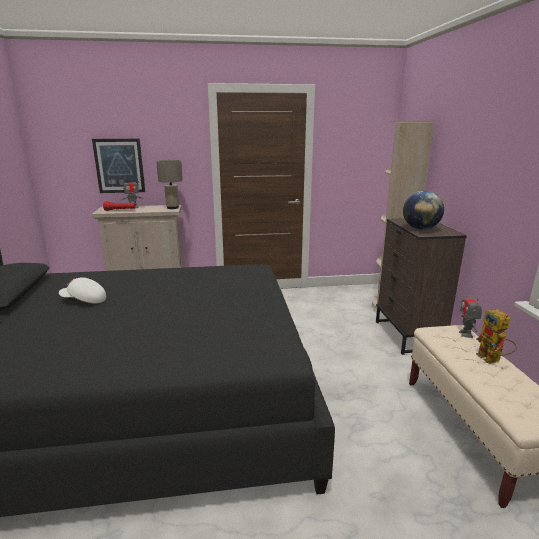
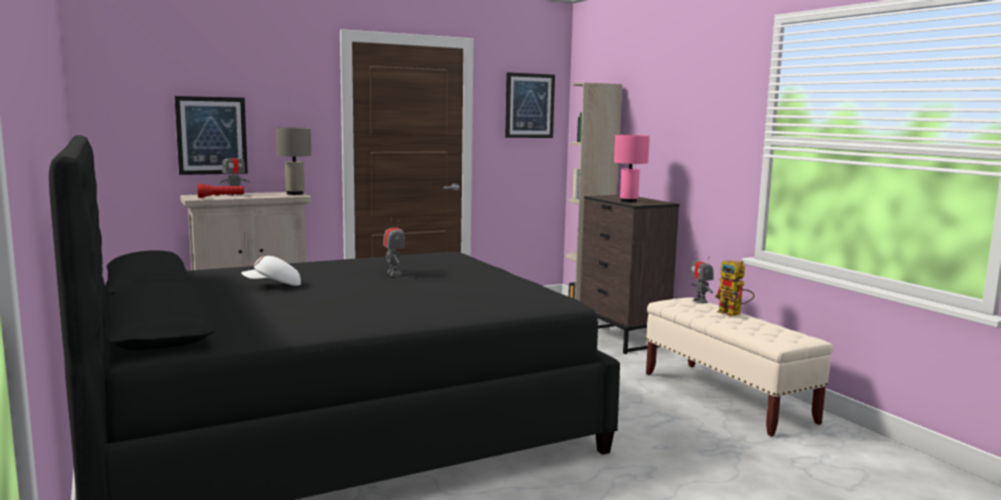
camera: 20 degrees left, 10 degrees down
globe [403,191,444,230] -> pink table lamp [614,135,650,202]
none -> toy robot [383,218,404,276]
none -> picture [505,72,555,138]

